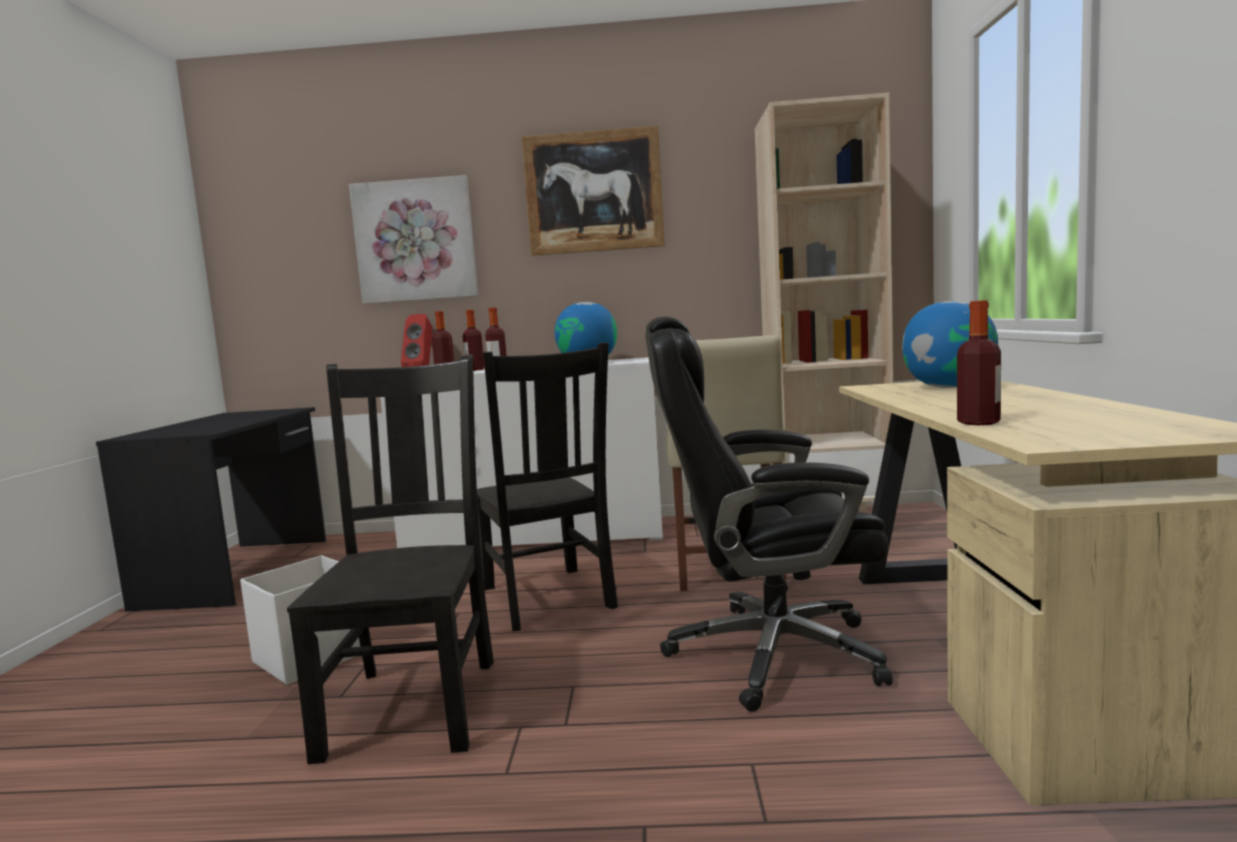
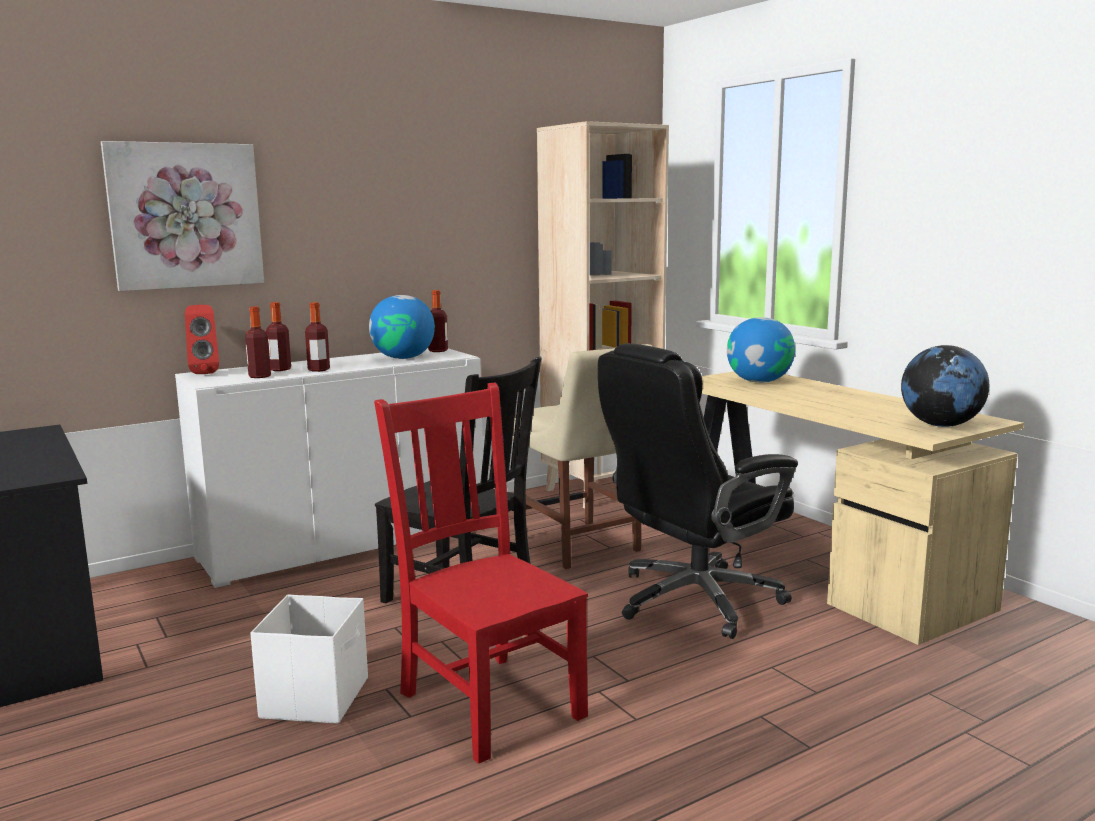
camera: 35 degrees left, 5 degrees up
black chair [287,355,494,764] -> red chair [374,383,588,764]
picture [521,126,665,256] -> none
bottle [957,300,1001,425] -> bottle moved to [428,290,448,352]
none -> globe [901,345,989,427]

